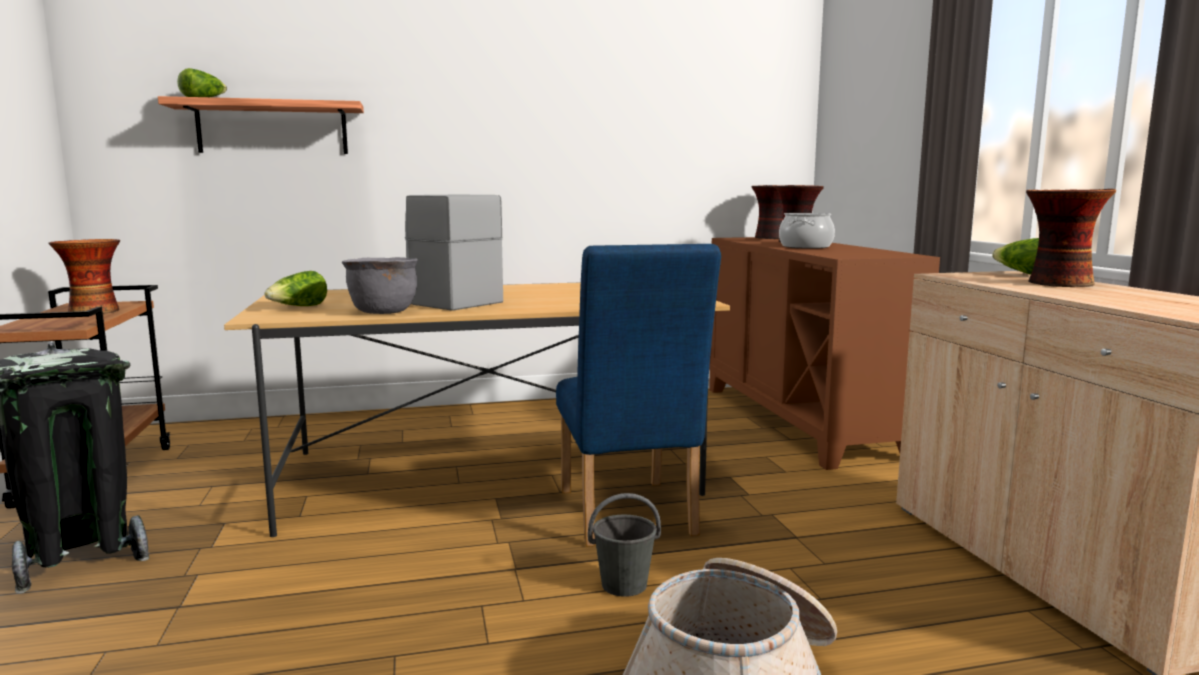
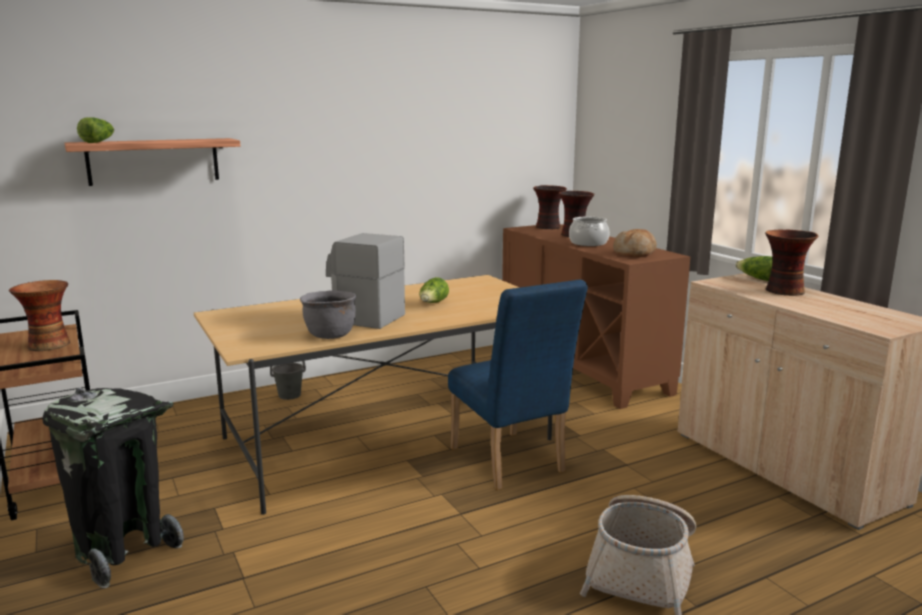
camera: 15 degrees left, 5 degrees up
lettuce [264,271,327,306] -> lettuce moved to [419,277,449,303]
grey bucket [588,493,661,597] -> grey bucket moved to [270,361,306,400]
none -> bread [613,229,657,258]

